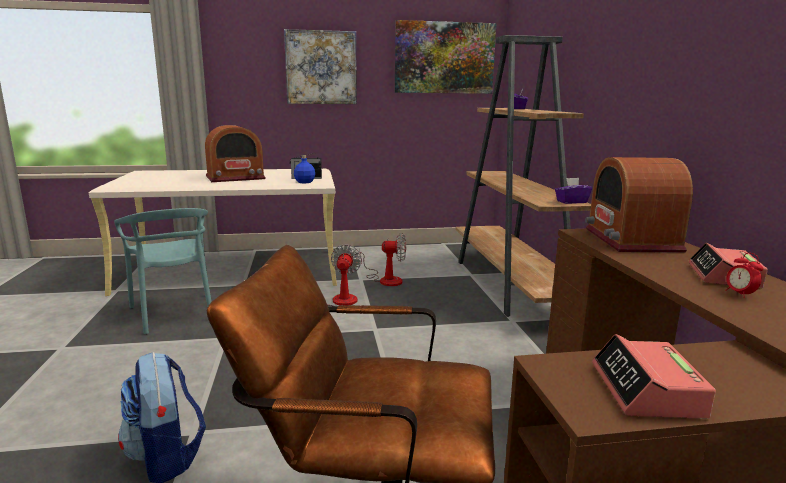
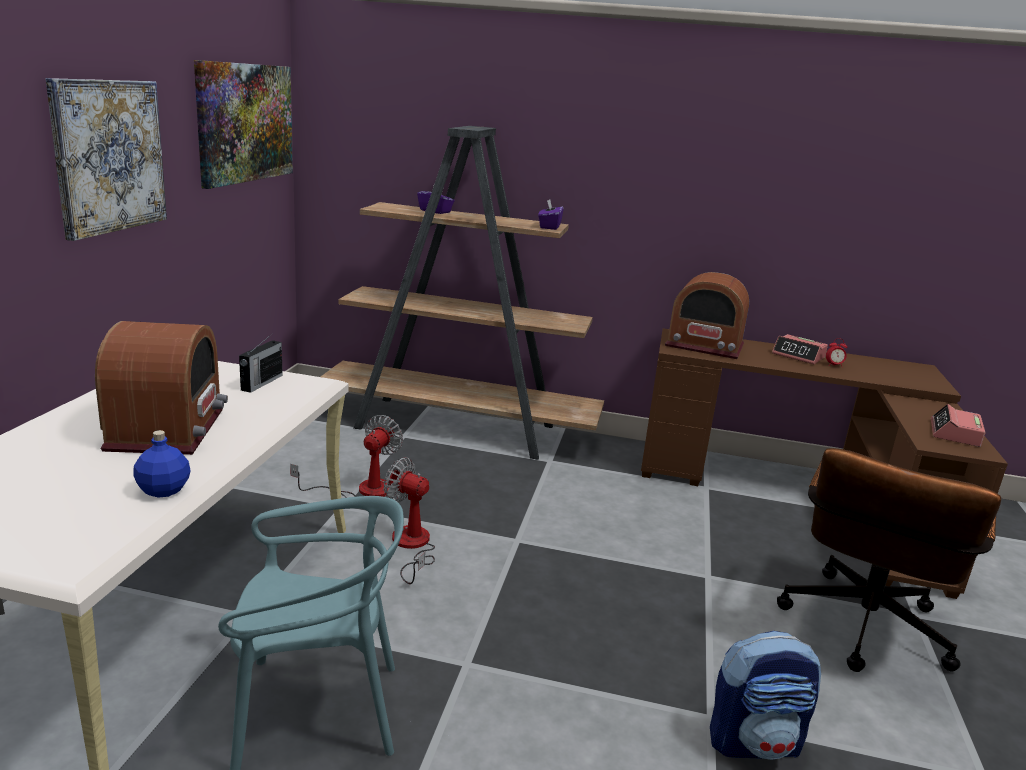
camera: 70 degrees left, 5 degrees up
blue bottle [294,155,315,183] -> blue bottle moved to [133,430,191,498]
purple tissue box [555,178,592,204] -> purple tissue box moved to [538,199,563,230]
alarm clock [592,334,716,419] -> alarm clock turned 90 degrees clockwise [931,404,986,447]

